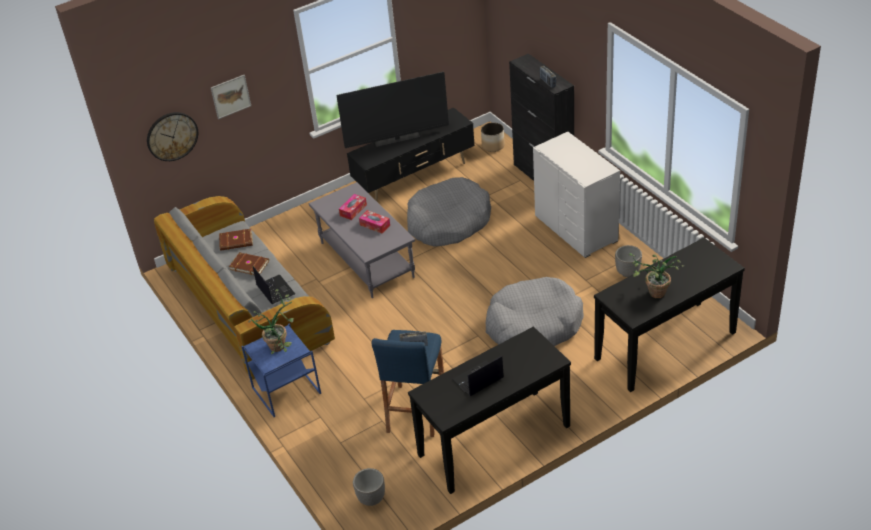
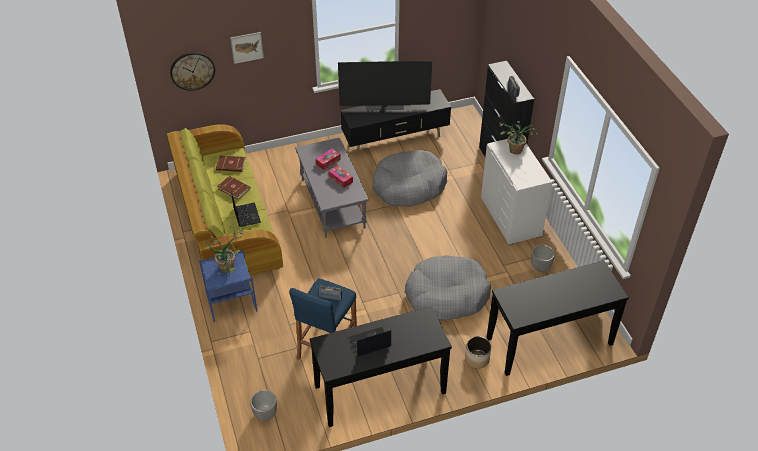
camera: 10 degrees right, 5 degrees up
grey sofa [154,196,335,380] -> green sofa [167,124,283,275]
planter [481,122,505,152] -> planter moved to [465,336,491,369]
potted plant [629,253,684,298] -> potted plant moved to [498,116,538,155]

